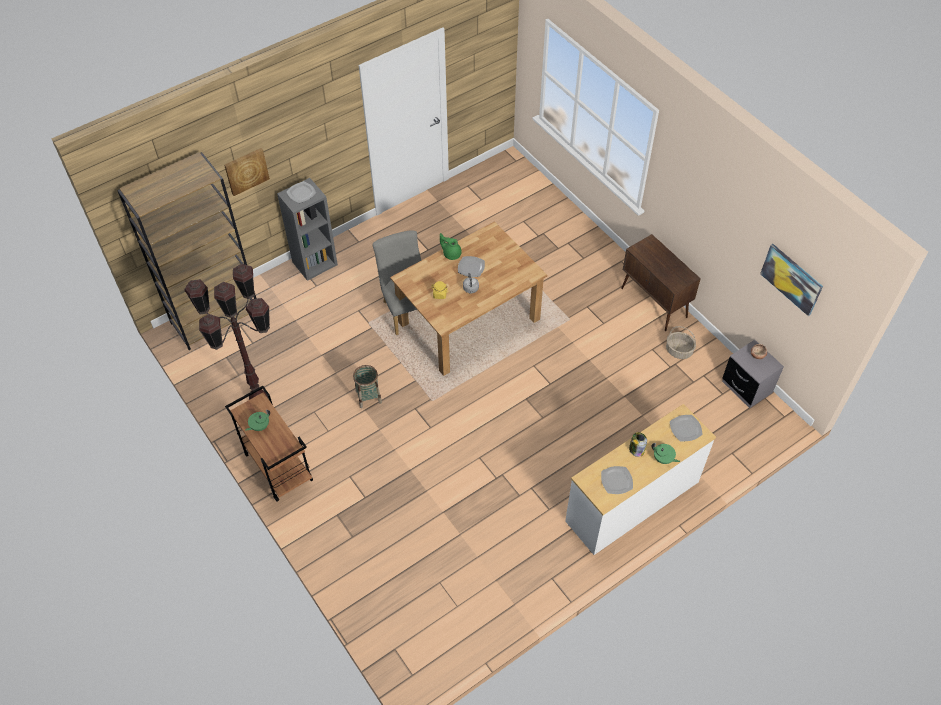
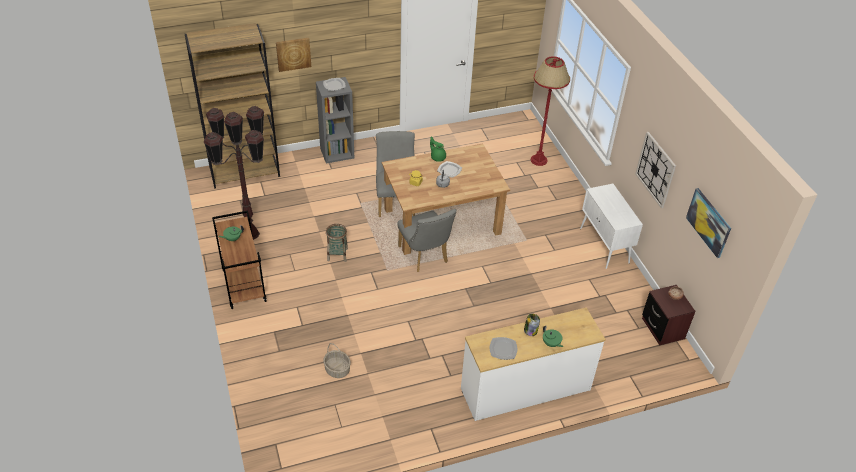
camera: 15 degrees right, 10 degrees down
brown cabinet [621,234,701,331] -> white cabinet [580,184,643,269]
basket [666,326,696,359] -> basket moved to [323,343,351,378]
plate [670,415,703,441] -> none
grey nightstand [722,340,784,408] -> brown nightstand [642,285,696,346]
none -> grey chair [397,209,456,272]
none -> red floor lamp [531,56,570,166]
none -> wall clock [635,132,676,208]

